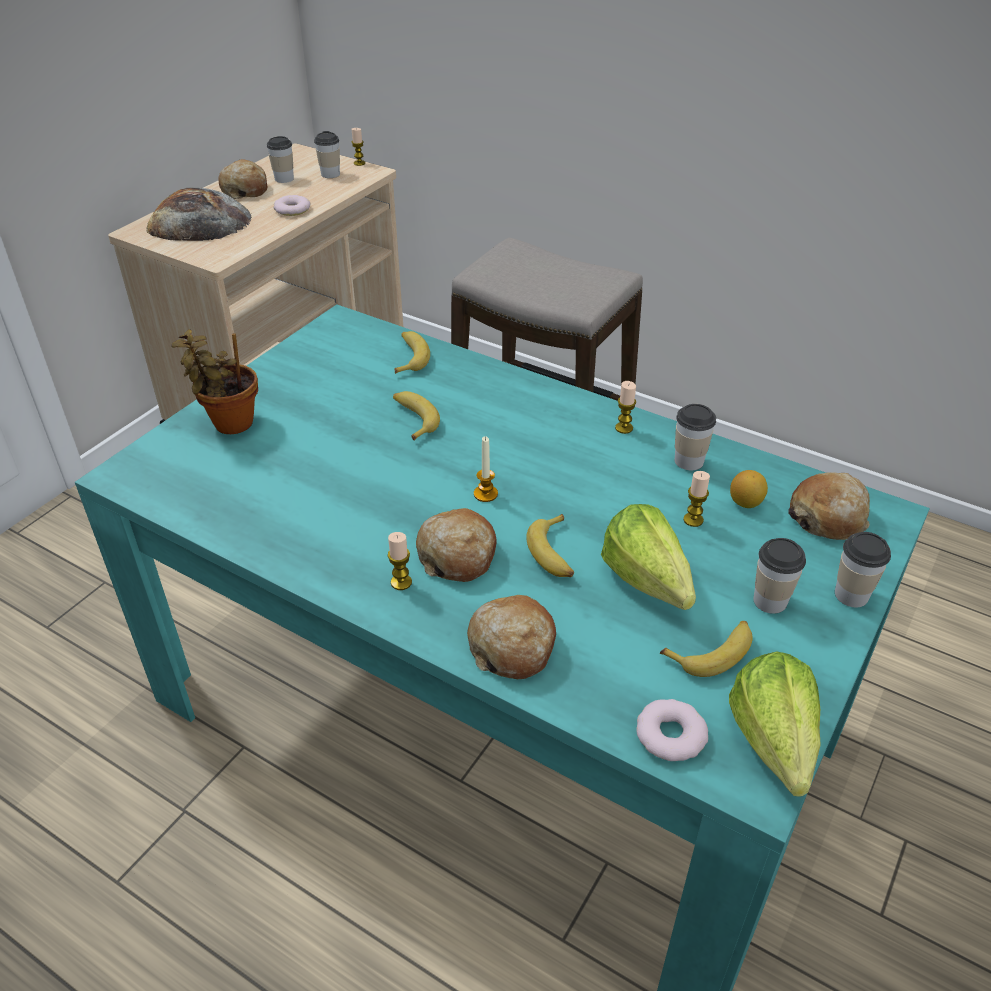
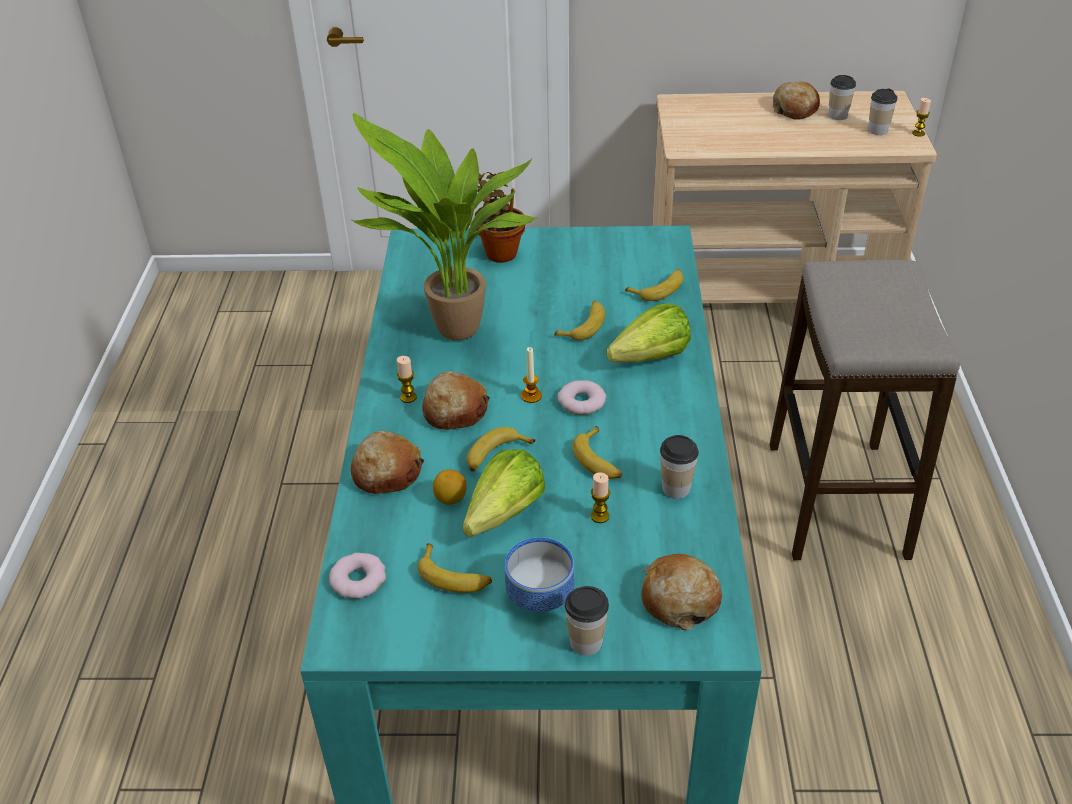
camera: 60 degrees right, 0 degrees up
bread [147,187,252,241] -> none
donut [273,195,311,216] -> donut moved to [558,380,606,415]
candle [615,381,636,434] -> none
lettuce [729,651,821,796] -> lettuce moved to [607,303,691,362]
lemon [730,470,768,508] -> lemon moved to [433,469,466,505]
cup [753,538,806,614] -> bowl [505,537,575,612]
none -> potted plant [350,113,537,341]
none -> banana [572,426,622,479]

